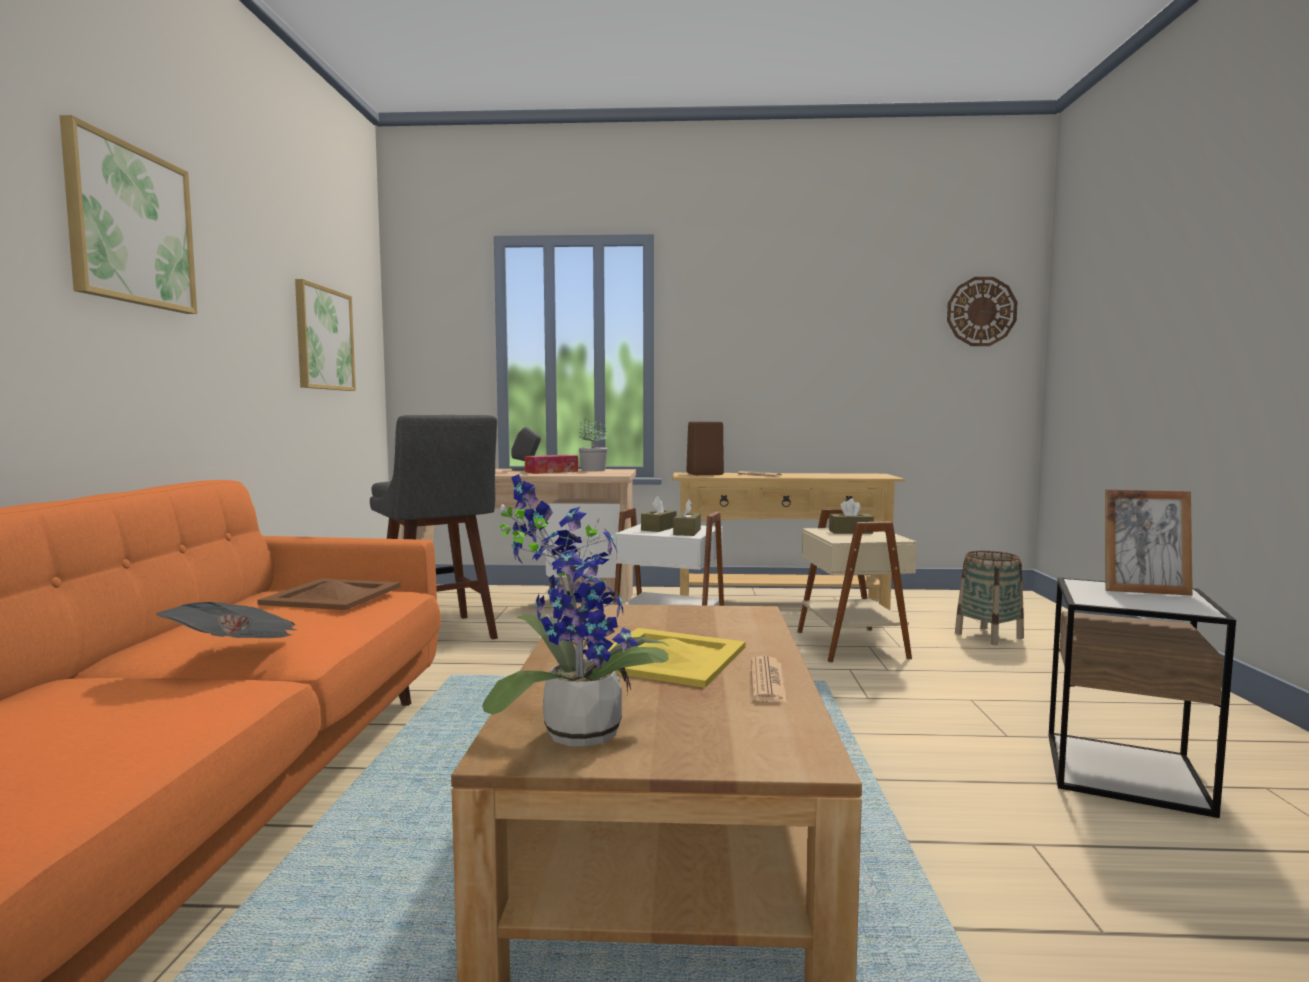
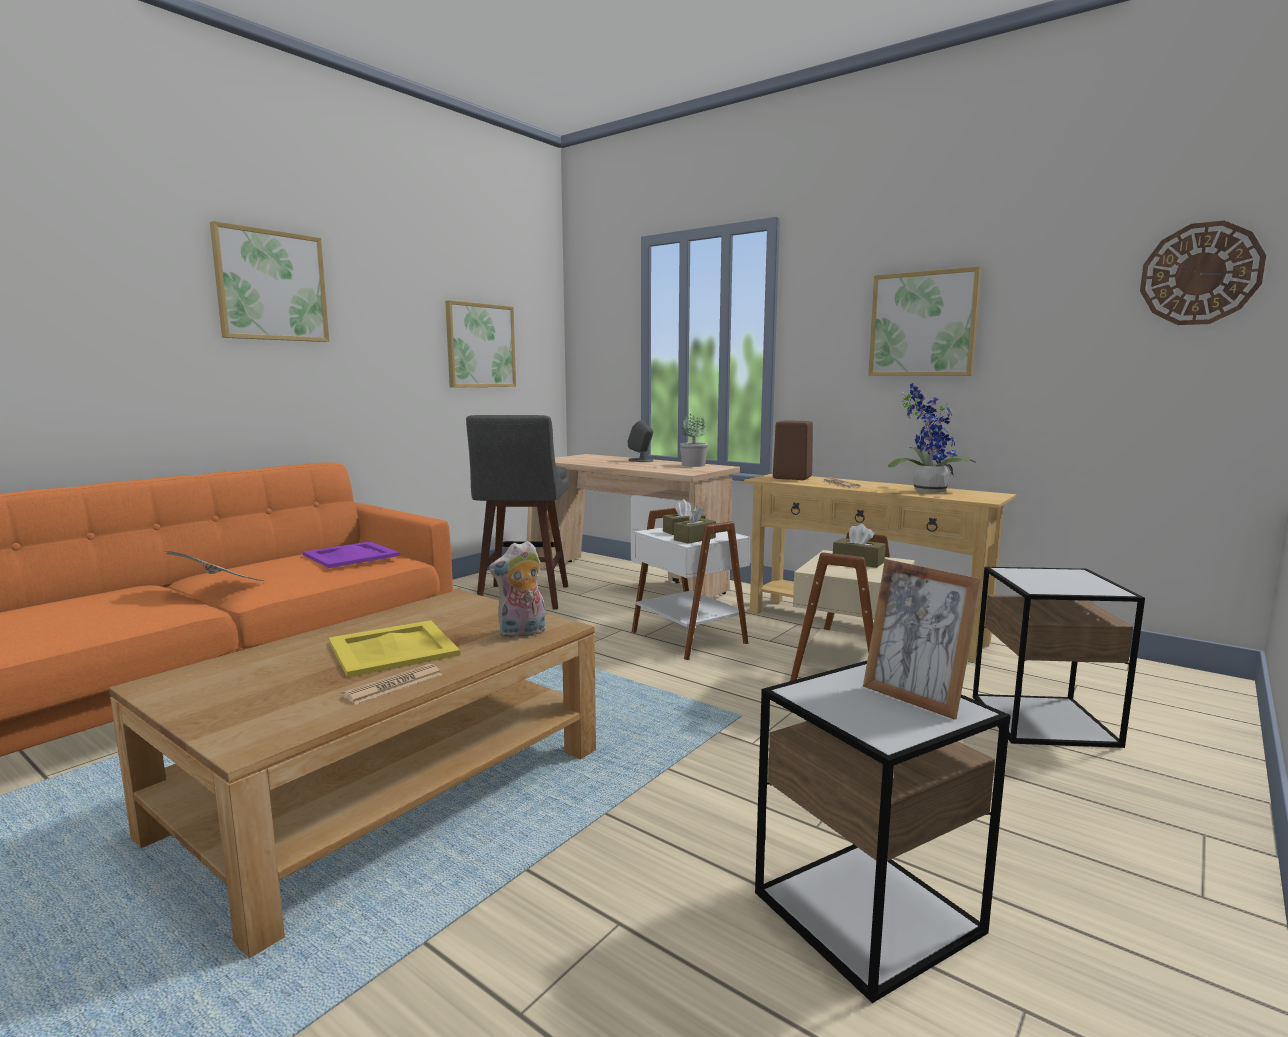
camera: 35 degrees right, 5 degrees up
brown tray [257,578,401,610] -> purple tray [303,541,400,568]
potted plant [482,474,669,746] -> potted plant moved to [888,383,975,493]
tissue box [525,455,578,474] -> none
basket [955,551,1024,645] -> side table [973,567,1145,748]
none -> plush toy [489,540,545,638]
none -> picture [868,267,981,376]

